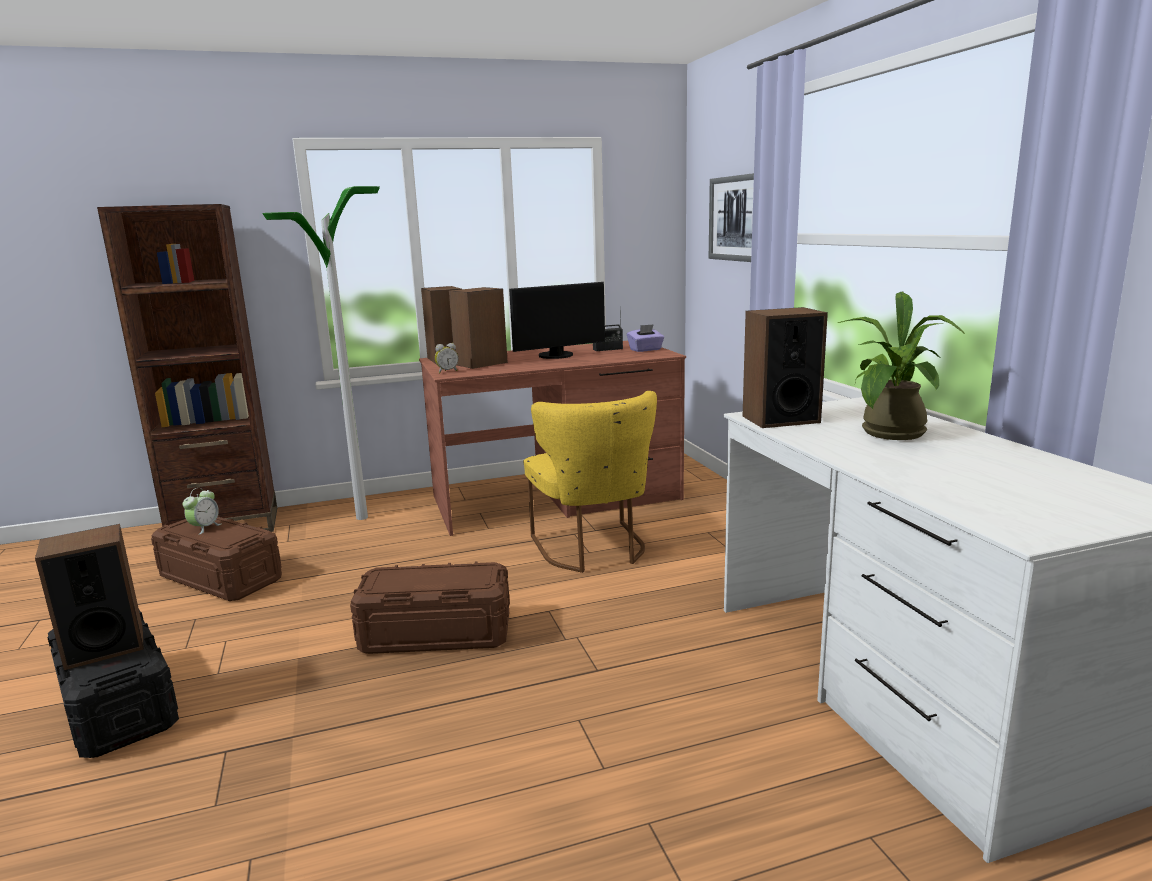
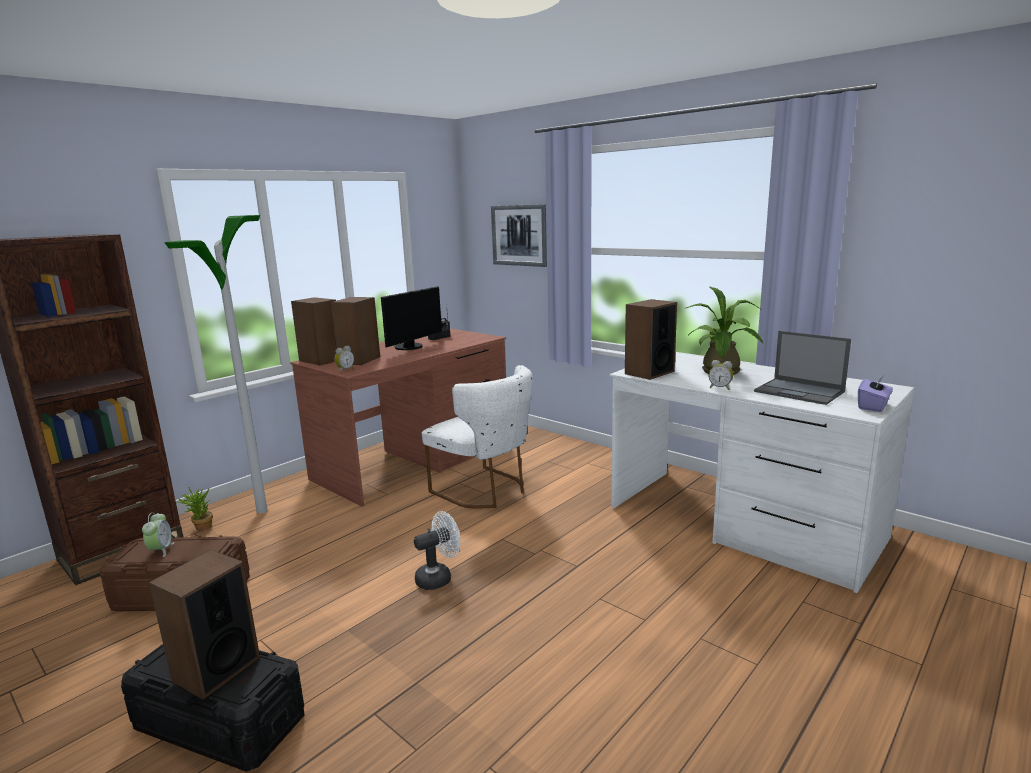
camera: 30 degrees left, 0 degrees up
brown storage box [350,562,510,654] -> white fan [414,511,460,590]
yellow chair [524,391,657,573] -> white chair [422,365,533,509]
purple tissue box [627,324,664,352] -> purple tissue box moved to [858,375,893,412]
none -> potted plant [176,487,213,531]
none -> alarm clock [709,360,733,390]
none -> laptop [754,331,851,405]

